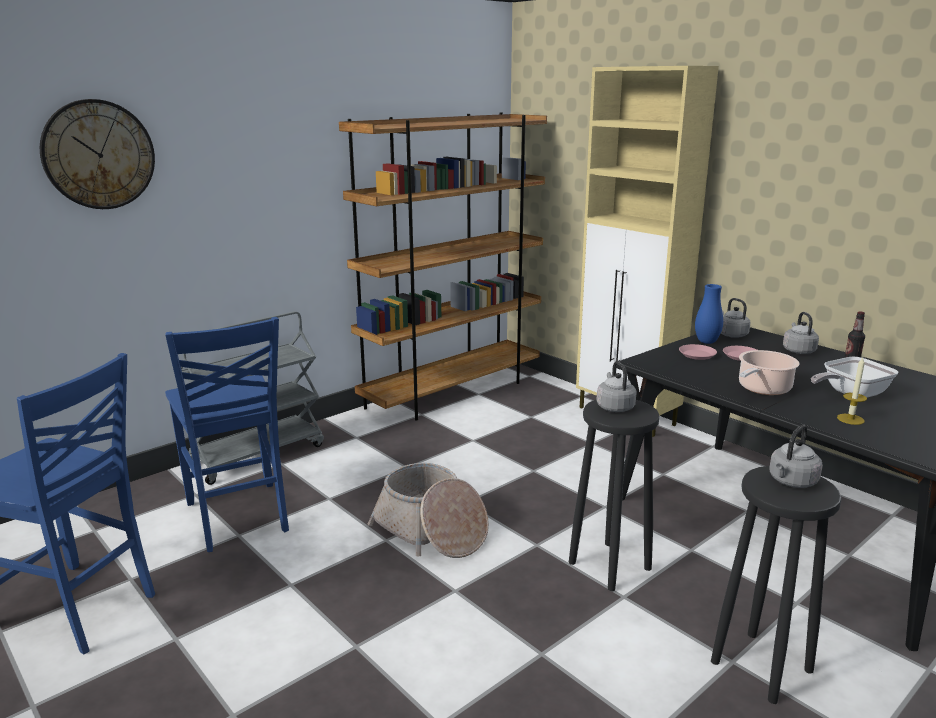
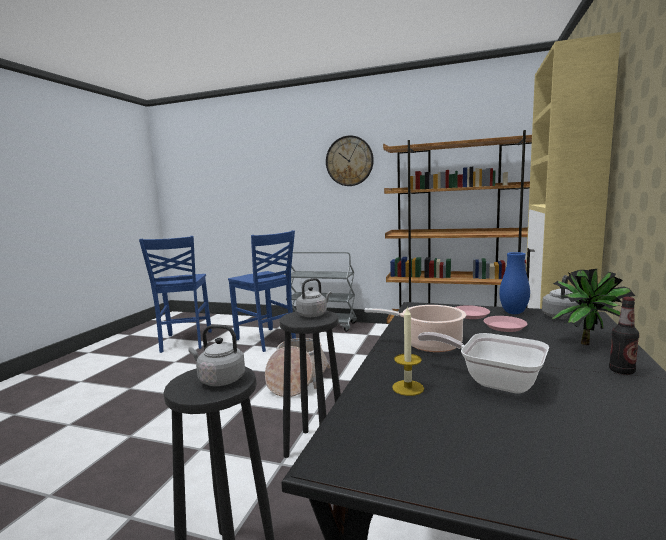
camera: 60 degrees right, 10 degrees down
wall clock [40,99,155,209] -> wall clock moved to [326,135,374,186]
blue chair [165,317,289,552] -> blue chair turned 75 degrees counterclockwise [228,230,296,352]
grey kettle [783,312,819,354] -> potted plant [552,269,635,345]

